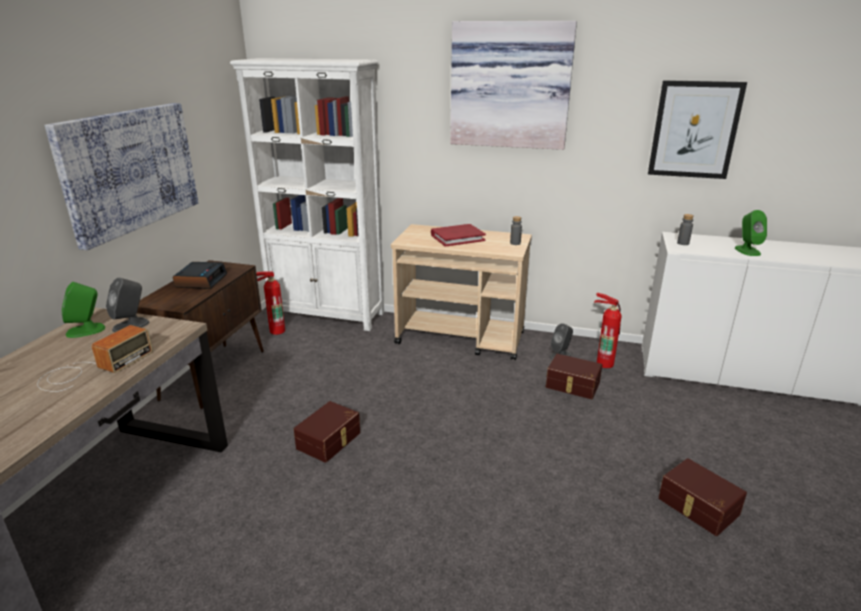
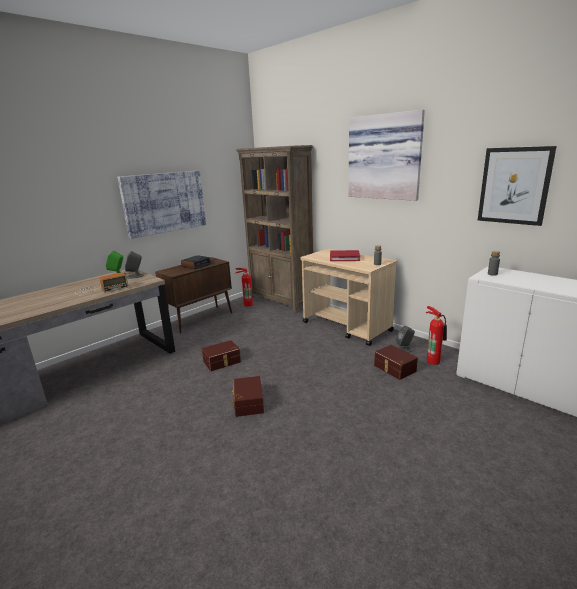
camera: 30 degrees right, 5 degrees down
white bookcase [230,58,384,331] -> brown bookcase [236,145,313,313]
brown storage box [658,458,747,536] -> brown storage box moved to [232,376,264,417]
green speaker [735,210,767,256] -> none

